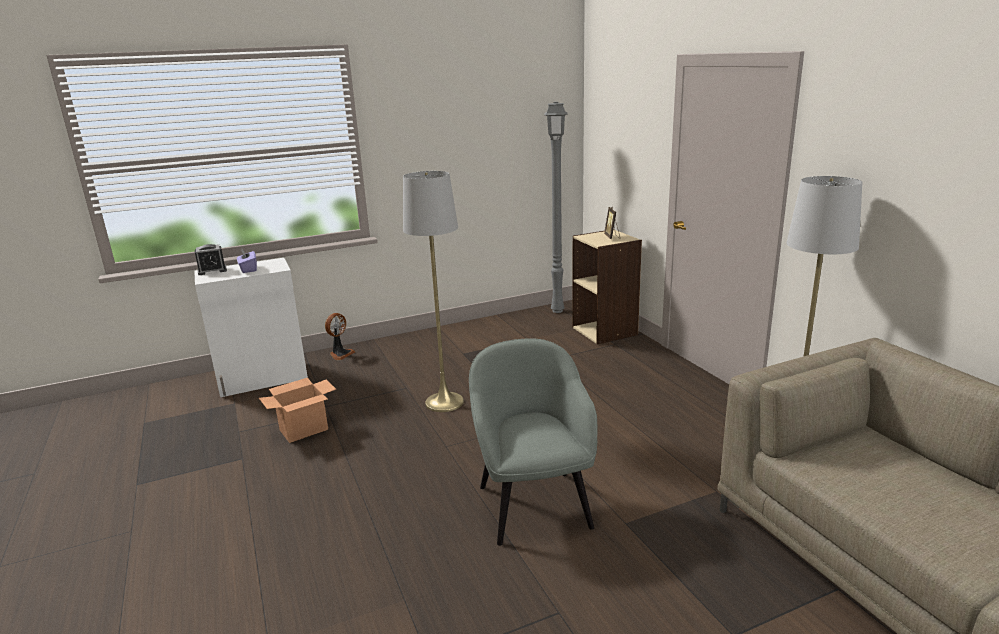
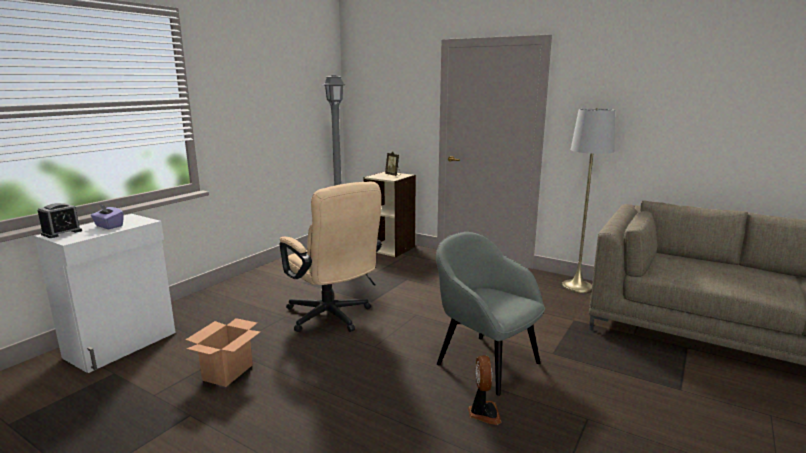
camera: 35 degrees left, 5 degrees down
fan [325,313,355,360] -> fan moved to [468,355,502,425]
grey floor lamp [403,171,464,412] -> beige office chair [279,182,382,332]

